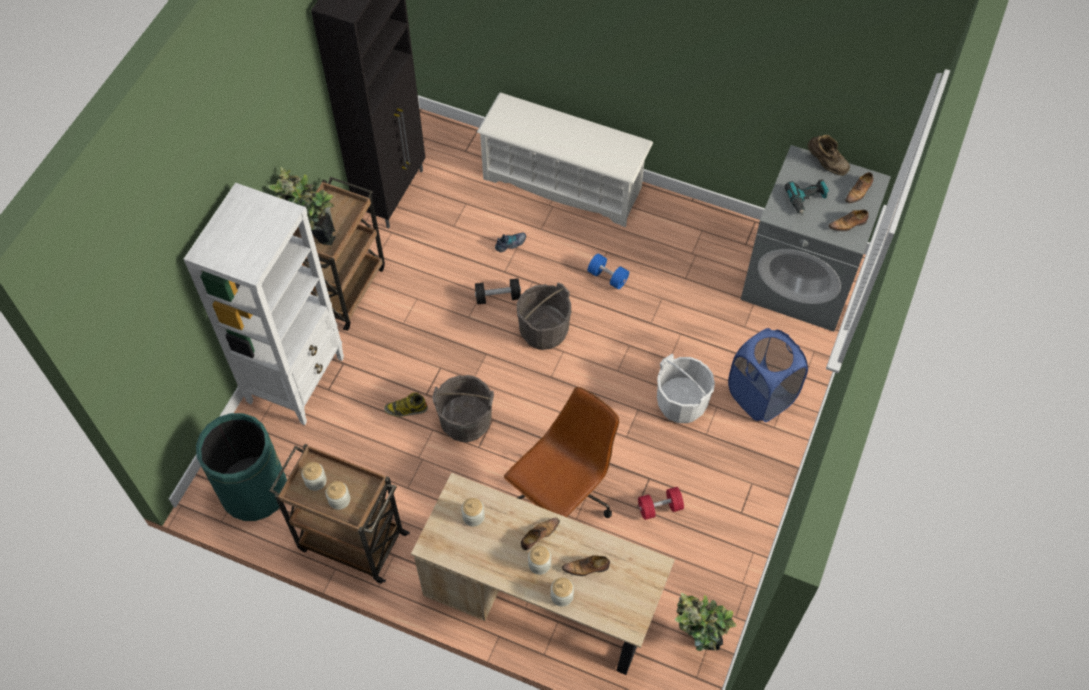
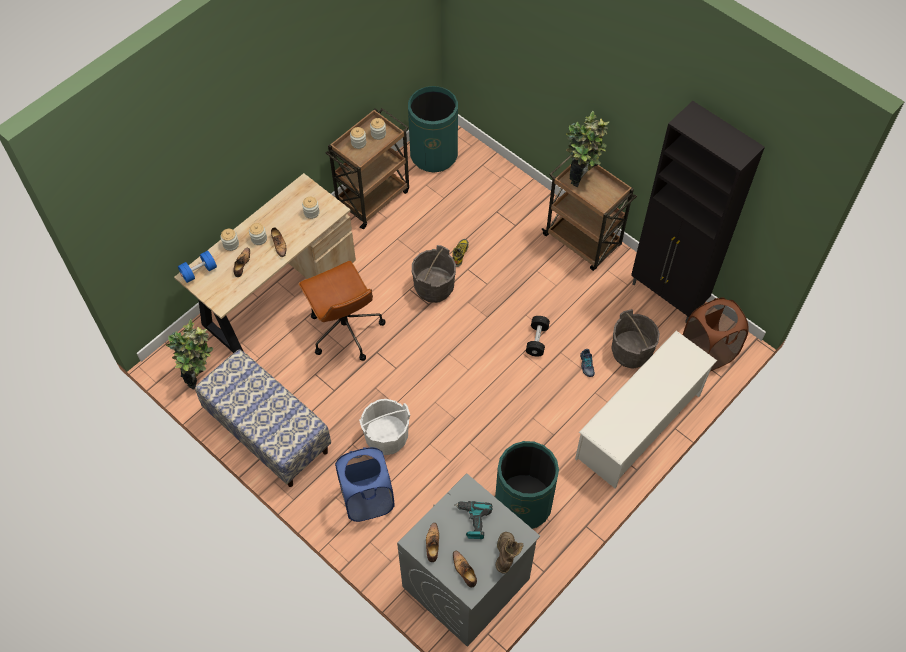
camera: 110 degrees right, 0 degrees up
white bookcase [184,183,344,425] -> none
grey bucket [517,282,571,350] -> grey bucket moved to [611,309,660,368]
blue dumbbell [588,253,629,289] -> blue dumbbell moved to [178,251,217,283]
red dumbbell [638,487,684,520] -> none
brown boot [808,135,850,176] -> brown boot turned 135 degrees clockwise [496,532,523,574]
none -> bench [195,349,331,487]
none -> green trash can [495,441,559,529]
none -> brown laundry basket [683,297,749,371]

